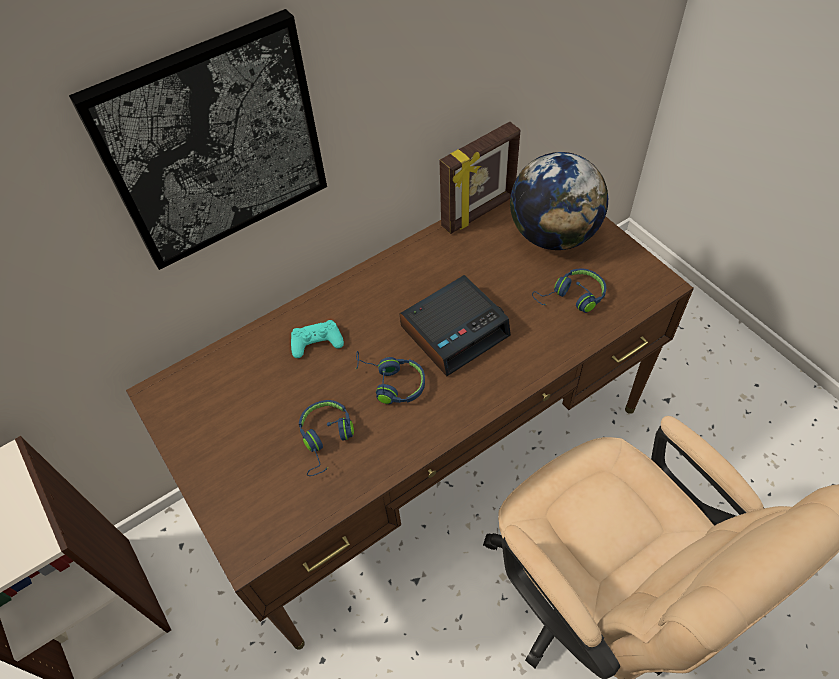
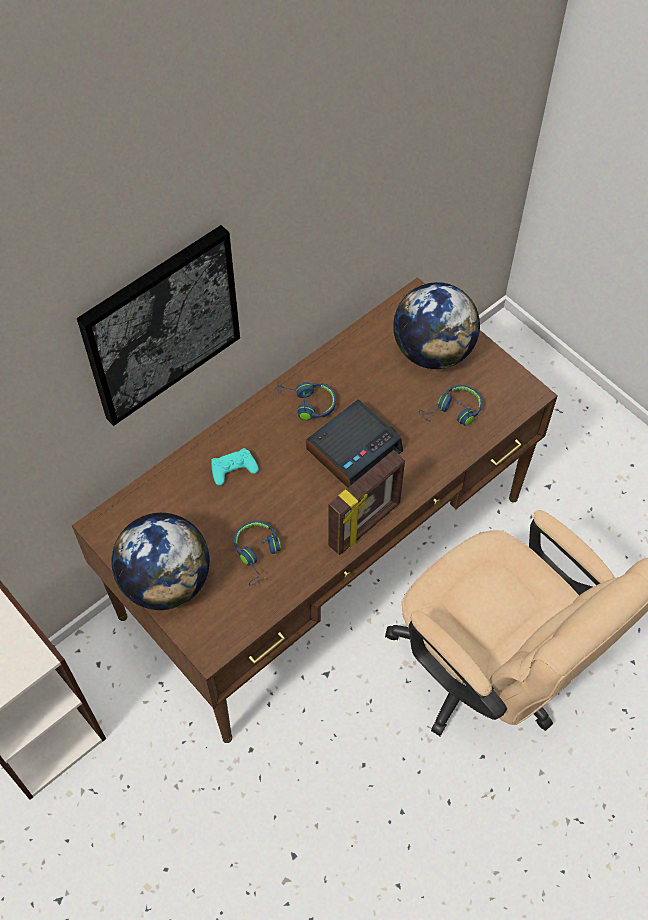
camera: 10 degrees left, 5 degrees up
blue headphones [356,351,425,404] -> blue headphones moved to [277,379,336,420]
picture frame [439,122,521,234] -> picture frame moved to [328,450,405,555]
none -> globe [112,513,210,610]

